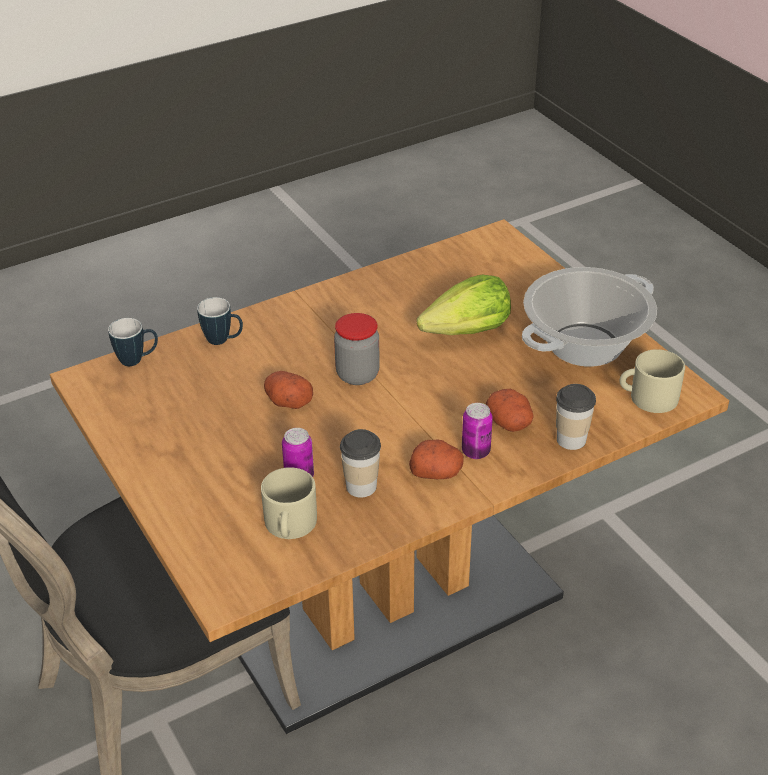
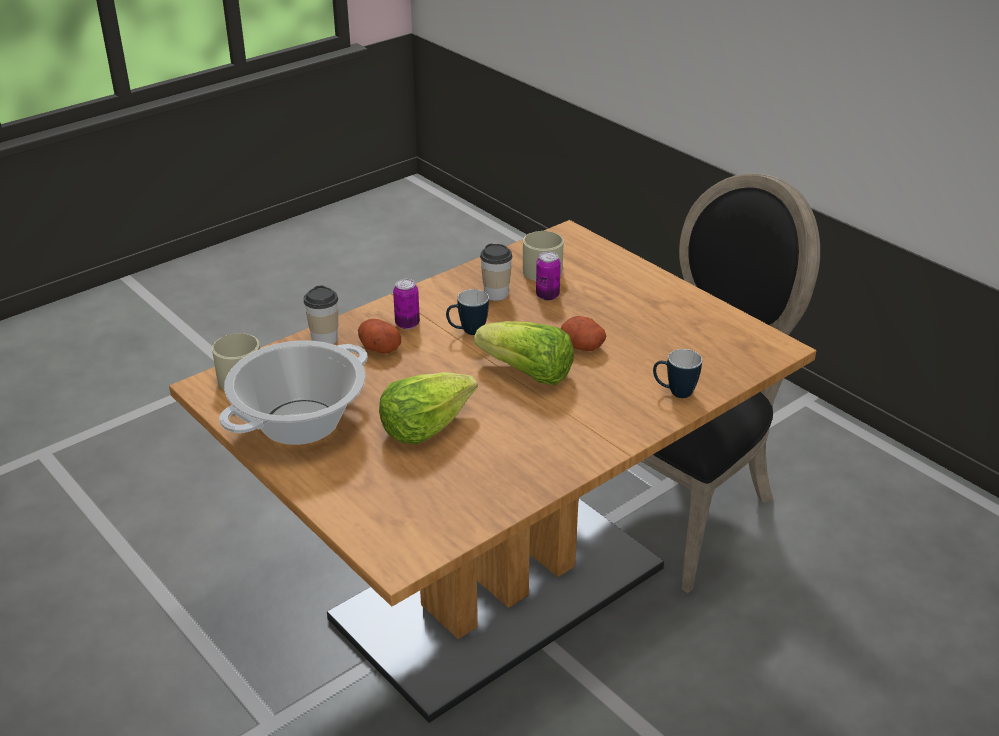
camera: 170 degrees right, 5 degrees down
mug [108,318,158,366] -> mug moved to [446,289,489,335]
jar [334,313,380,385] -> lettuce [474,321,574,385]
potato [409,439,464,479] -> none

